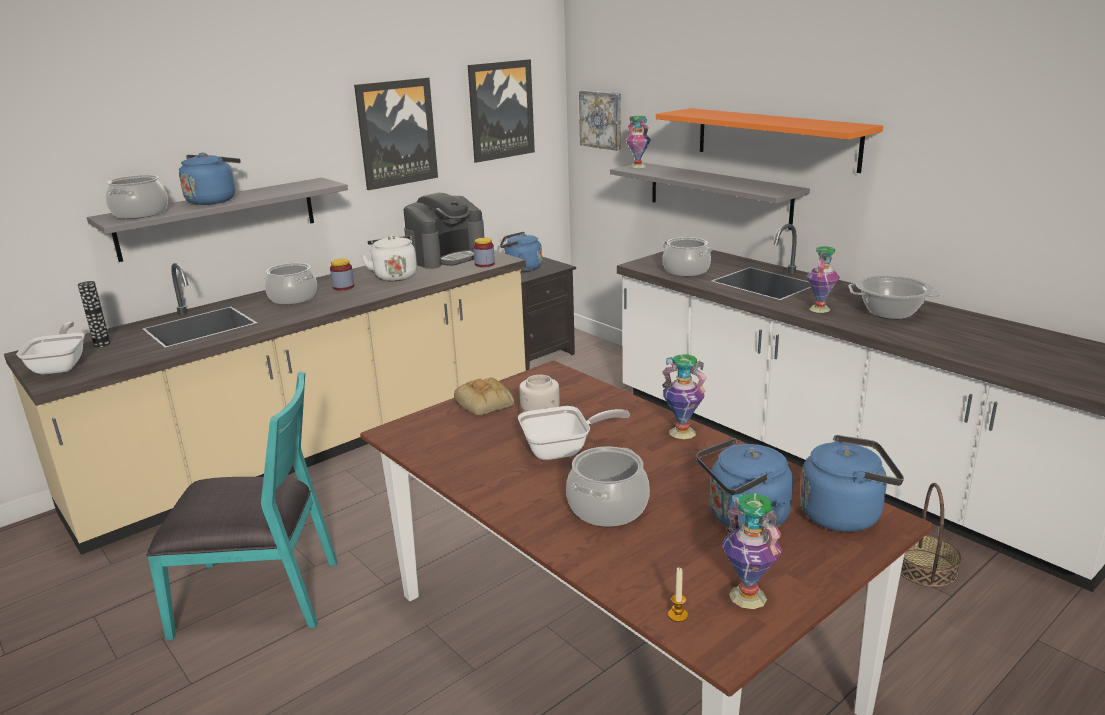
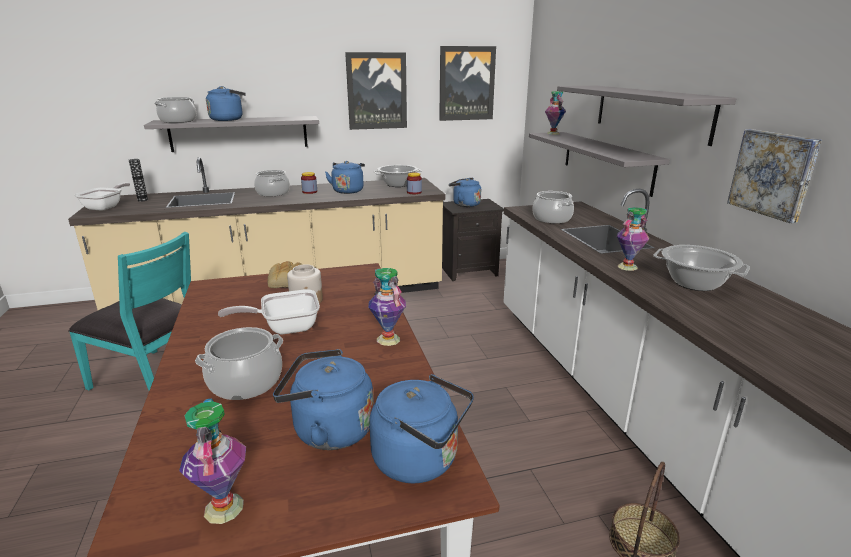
camera: 25 degrees right, 0 degrees up
white kettle [361,236,417,282] -> blue kettle [325,161,365,194]
coffee machine [404,193,484,269] -> cooking pot [373,165,422,187]
frying pan [518,406,630,460] -> frying pan turned 150 degrees clockwise [218,289,320,334]
picture [579,90,621,151] -> picture moved to [727,129,822,223]
orange shelf [656,108,883,173] -> grey shelf [557,86,737,146]
candle [668,567,688,622] -> none

